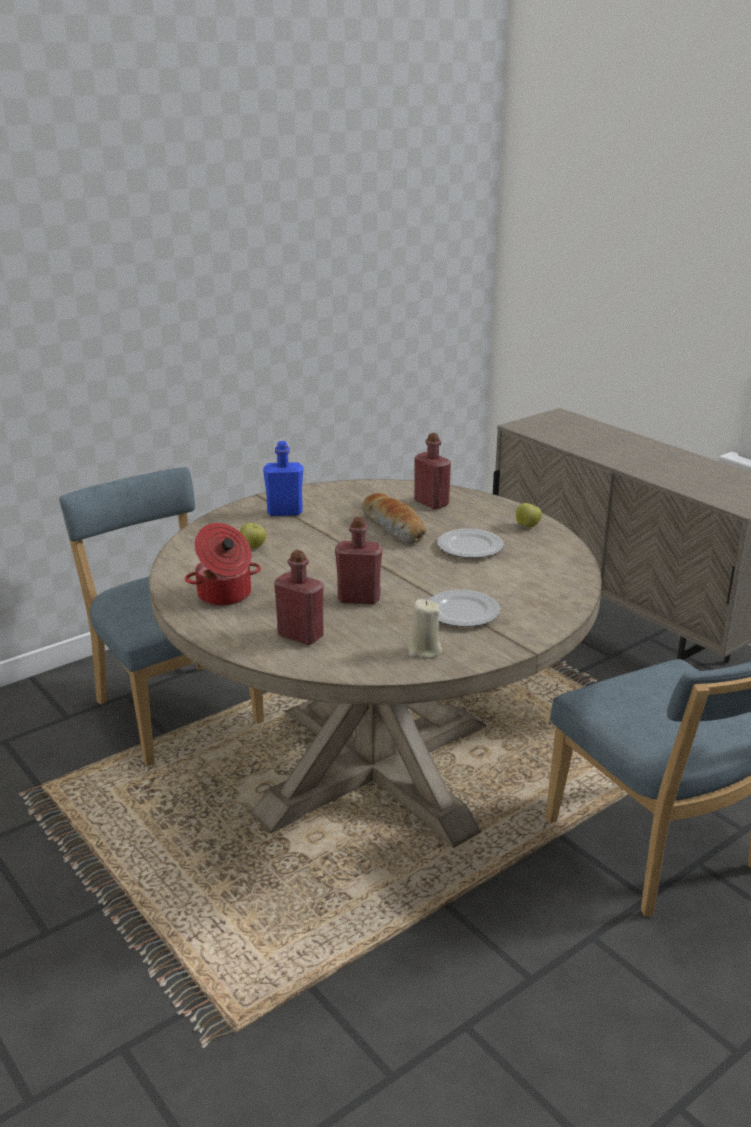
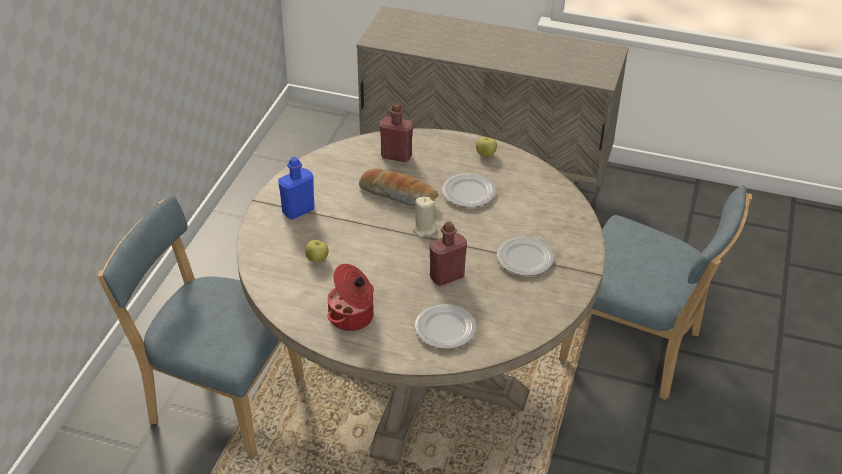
camera: 35 degrees left, 15 degrees up
red bottle [274,550,324,645] -> plate [415,304,476,349]
beige candle [408,599,442,659] -> beige candle moved to [413,197,437,237]

